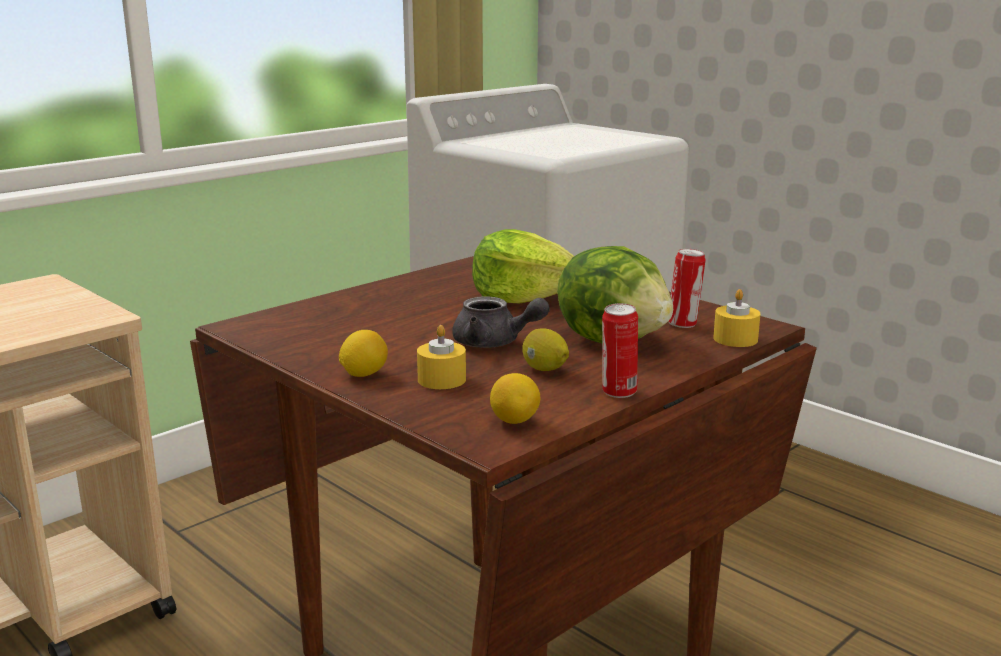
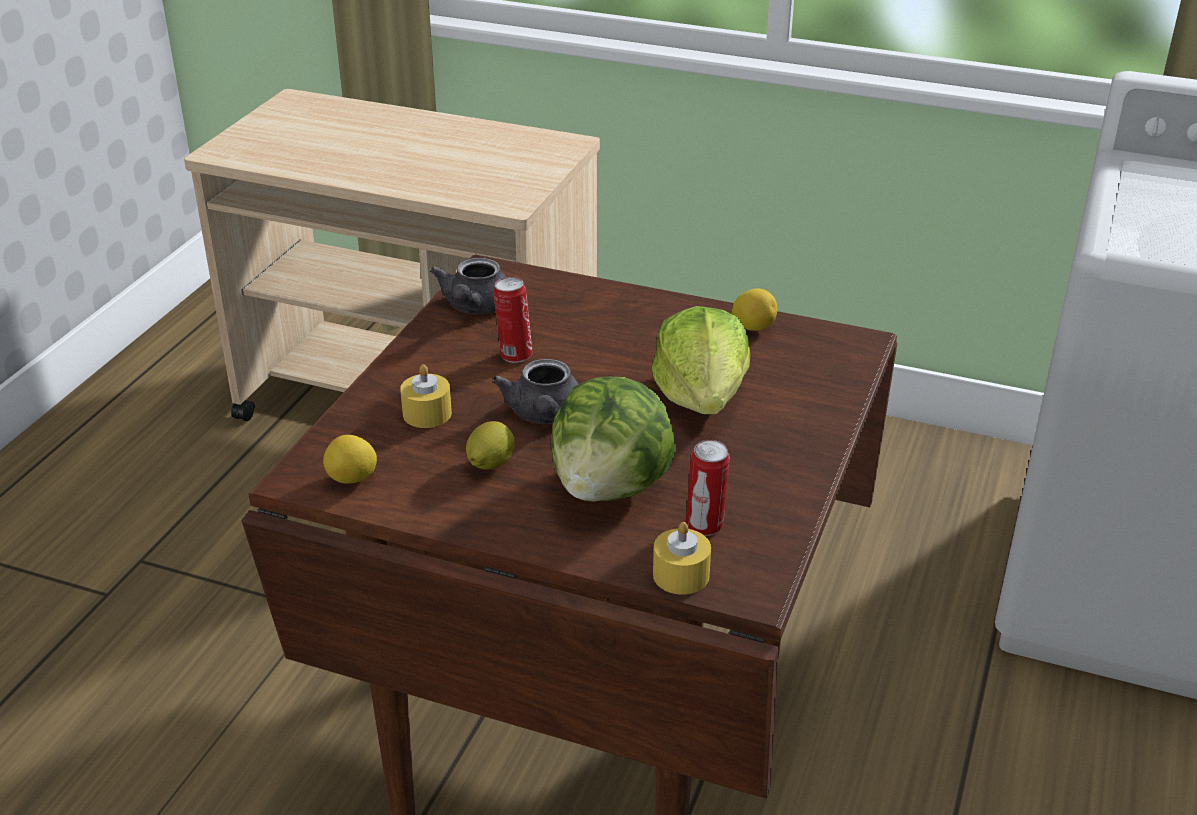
camera: 65 degrees right, 15 degrees up
lemon [339,330,388,377] -> lemon moved to [732,288,777,331]
can [602,303,638,398] -> can moved to [493,277,532,363]
none -> grey teapot [430,258,506,314]

